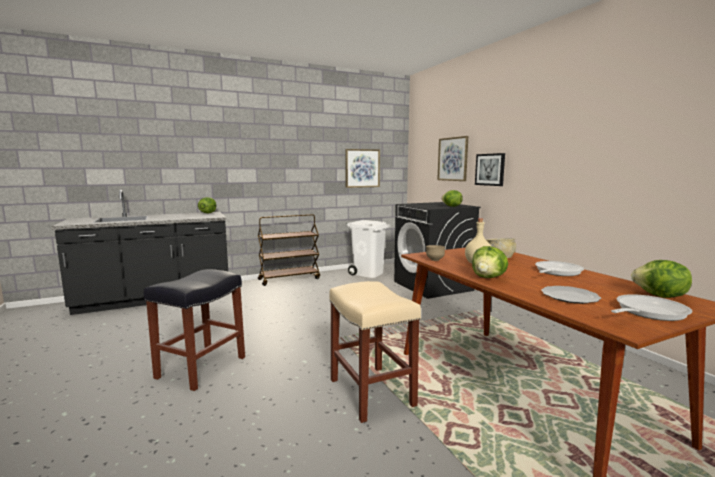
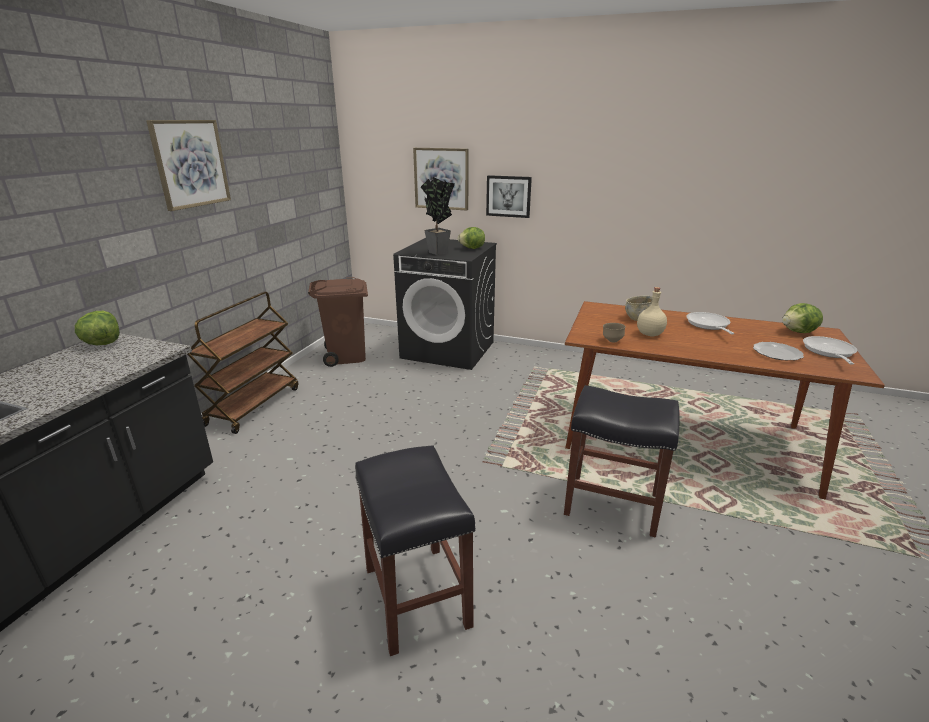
camera: 45 degrees left, 15 degrees up
beige stool [329,281,421,423] -> black stool [564,385,679,537]
picture [345,149,380,188] -> picture moved to [146,120,231,211]
white trash can [346,220,391,278] -> brown trash can [308,277,368,367]
lettuce [472,246,508,278] -> none
none -> potted plant [421,177,455,255]

